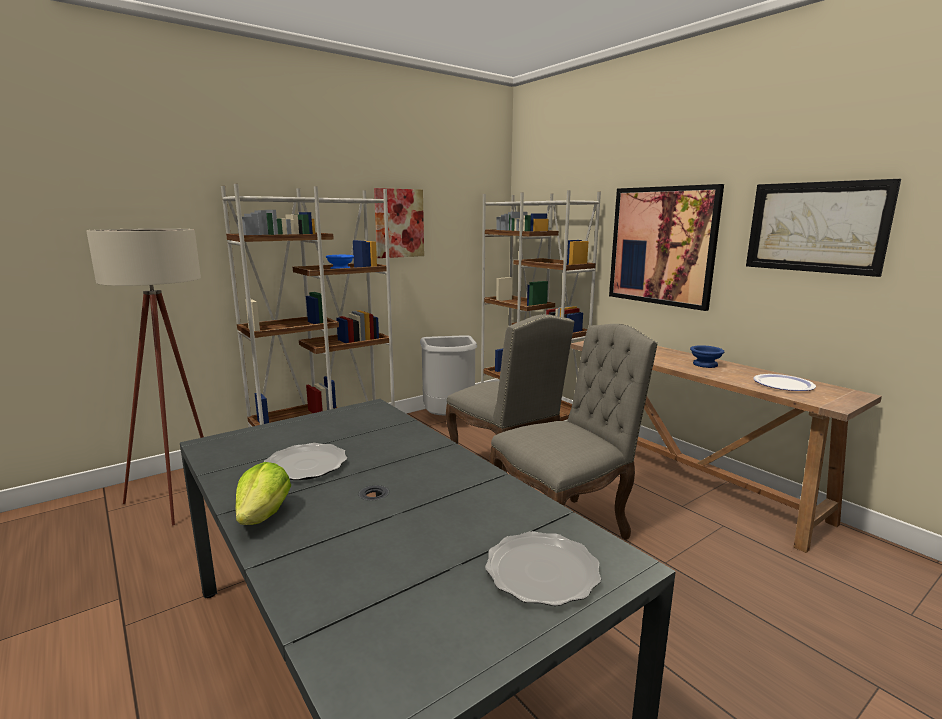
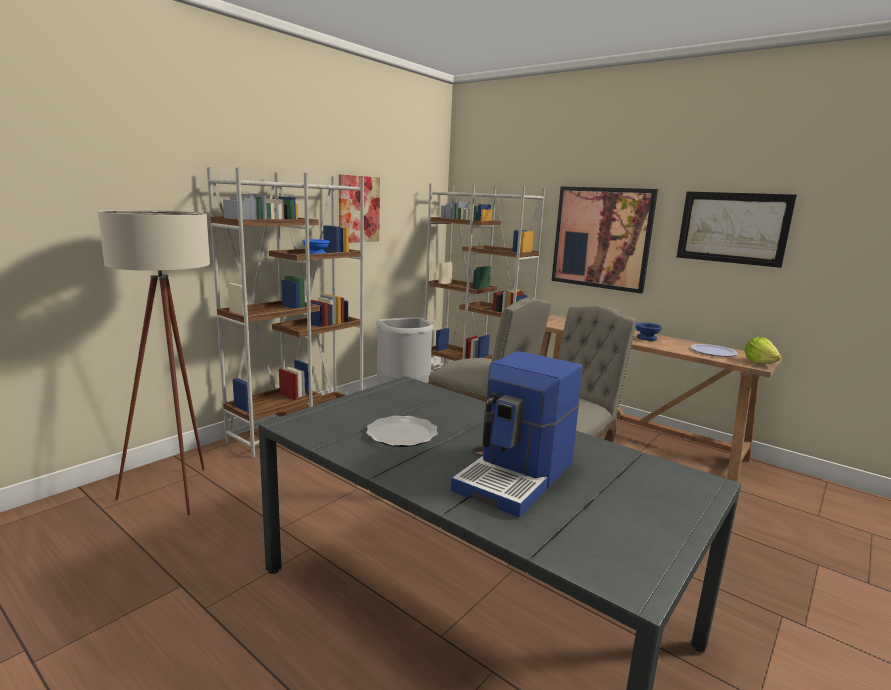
camera: 15 degrees left, 0 degrees up
lettuce [235,462,291,525] -> lettuce moved to [745,337,782,364]
plate [485,531,601,606] -> none
none -> coffee machine [451,351,583,517]

